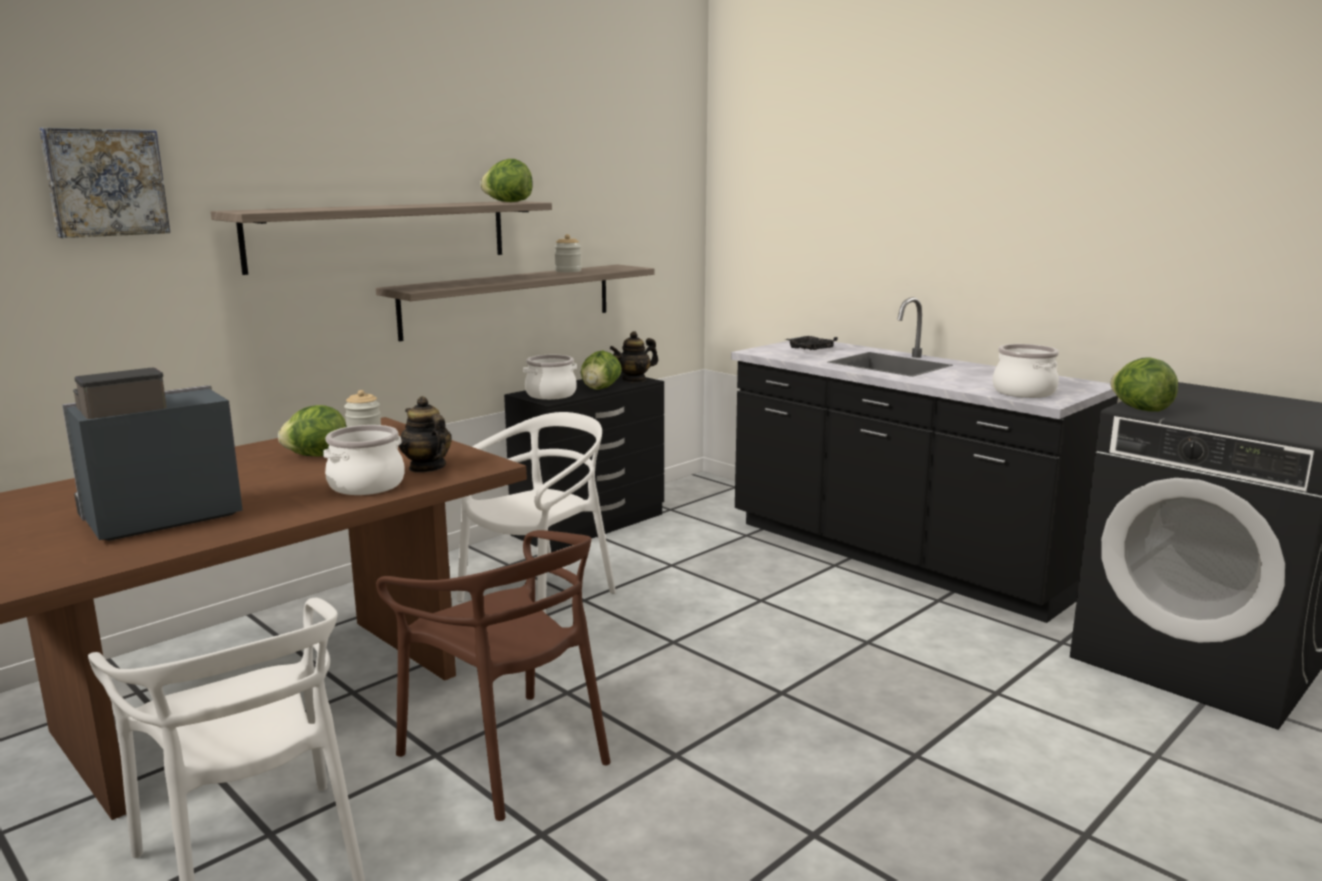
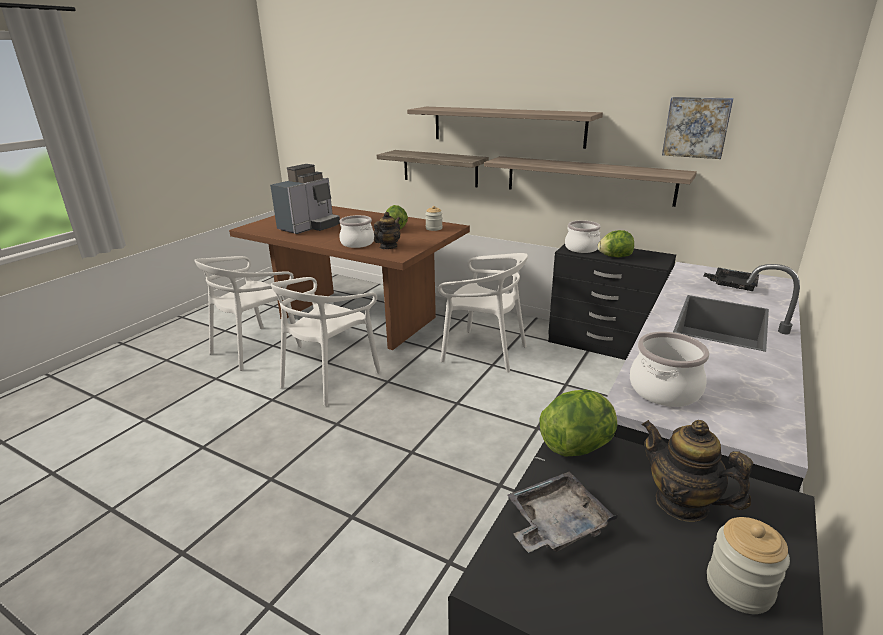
camera: 75 degrees right, 10 degrees up
picture [39,128,170,238] -> picture moved to [662,97,734,159]
coffee machine [62,368,243,541] -> coffee machine turned 90 degrees clockwise [270,164,340,234]
brown chair [376,530,611,821] -> white chair [271,277,381,406]
lettuce [480,159,533,202] -> none
jar [554,234,582,272] -> jar moved to [707,517,790,614]
teapot [610,331,658,383] -> teapot moved to [642,420,753,522]
none -> shelf [377,150,489,187]
none -> grey tray [507,472,619,553]

